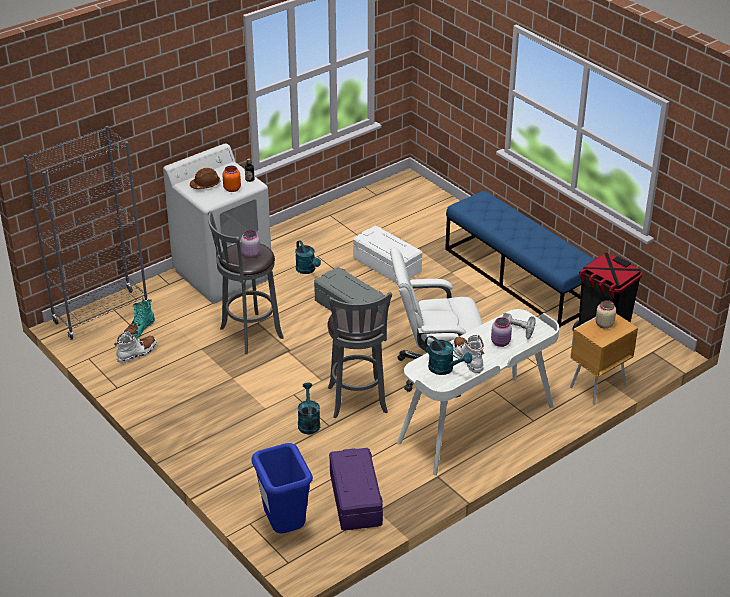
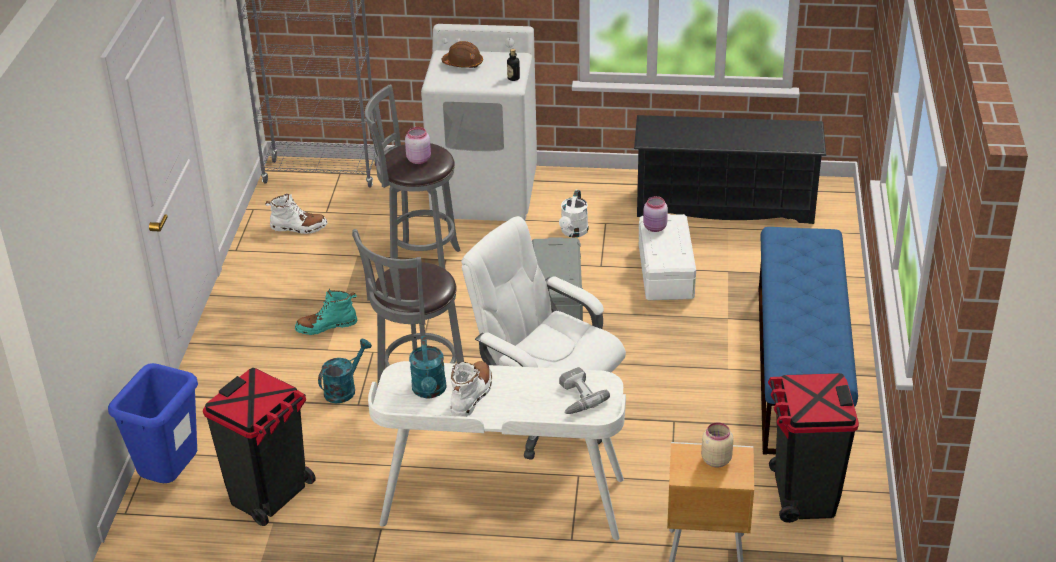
camera: 45 degrees right, 0 degrees up
turquoise boot [125,299,155,339] -> turquoise boot moved to [295,289,357,335]
orange jar [223,166,241,192] -> none
turquoise watering can [295,240,321,274] -> white watering can [559,190,589,237]
purple storage box [329,448,383,531] -> black trash can [203,368,316,526]
pink jar [491,317,512,347] -> pink jar moved to [643,196,668,232]
none -> black shoe rack [634,115,826,224]

